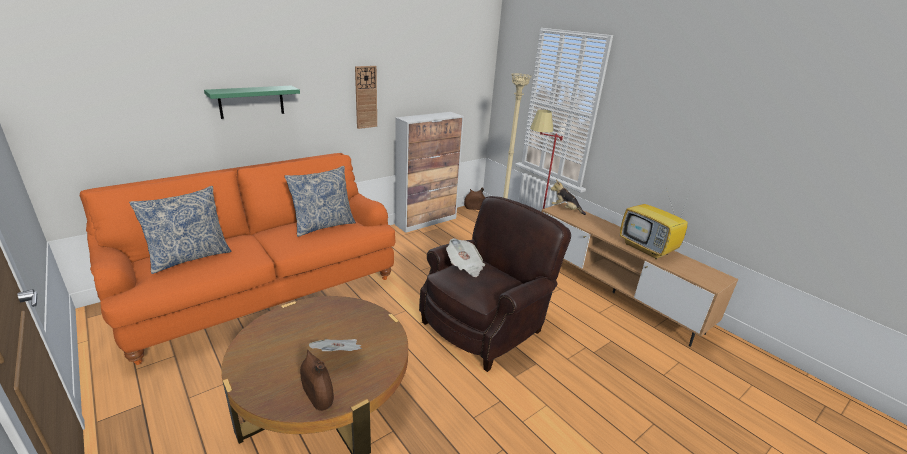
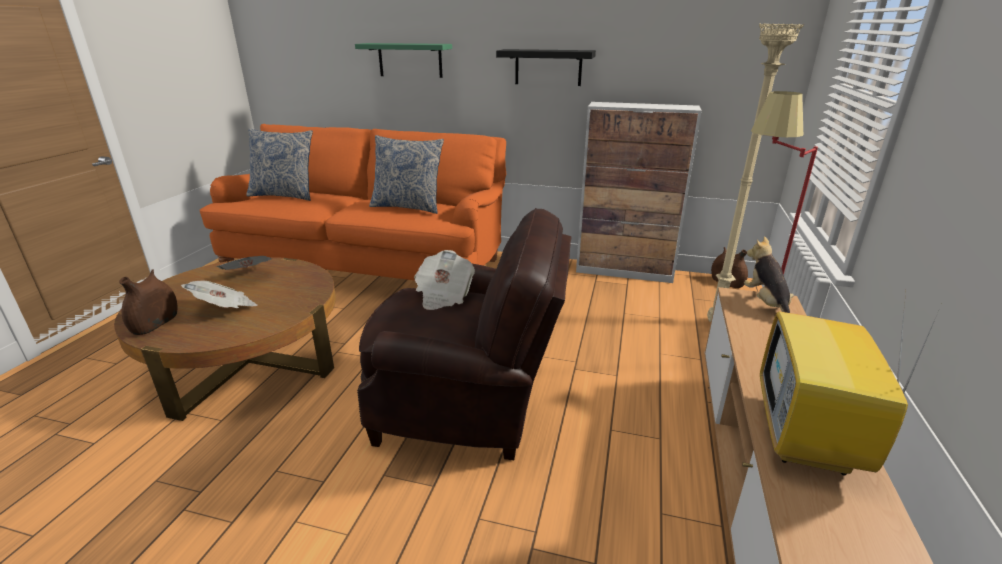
camera: 55 degrees right, 0 degrees up
wall clock [355,66,377,129] -> black shelf [496,49,596,86]
none -> newspaper [216,256,272,270]

